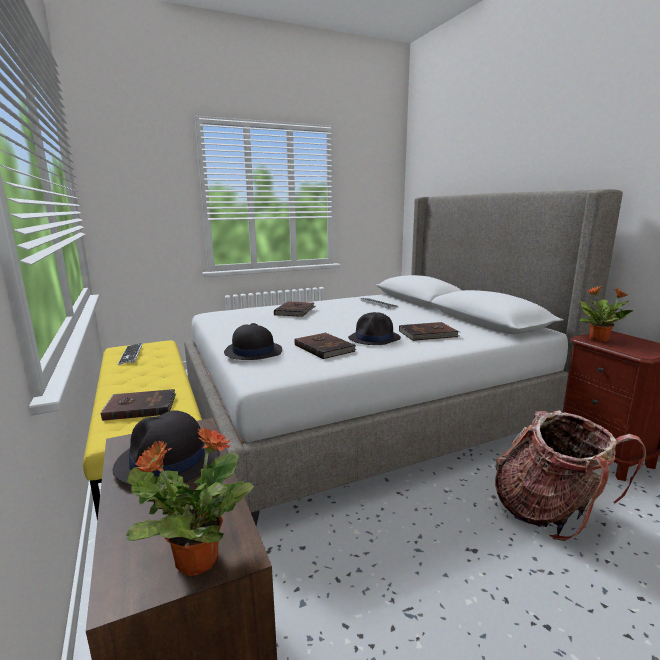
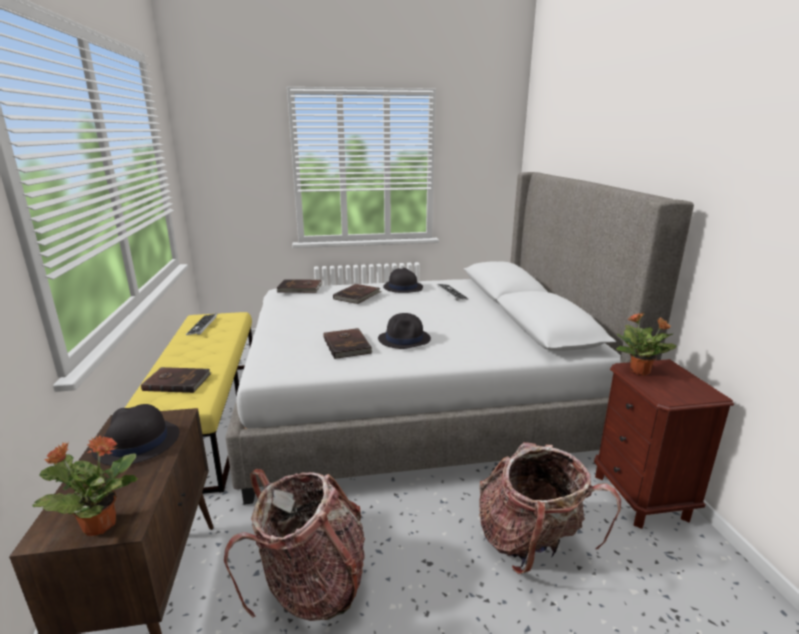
camera: 15 degrees right, 5 degrees up
black hat [224,323,282,360] -> black hat moved to [383,268,423,293]
brown book [399,322,460,341] -> brown book moved to [277,279,322,293]
none -> backpack [224,469,365,621]

